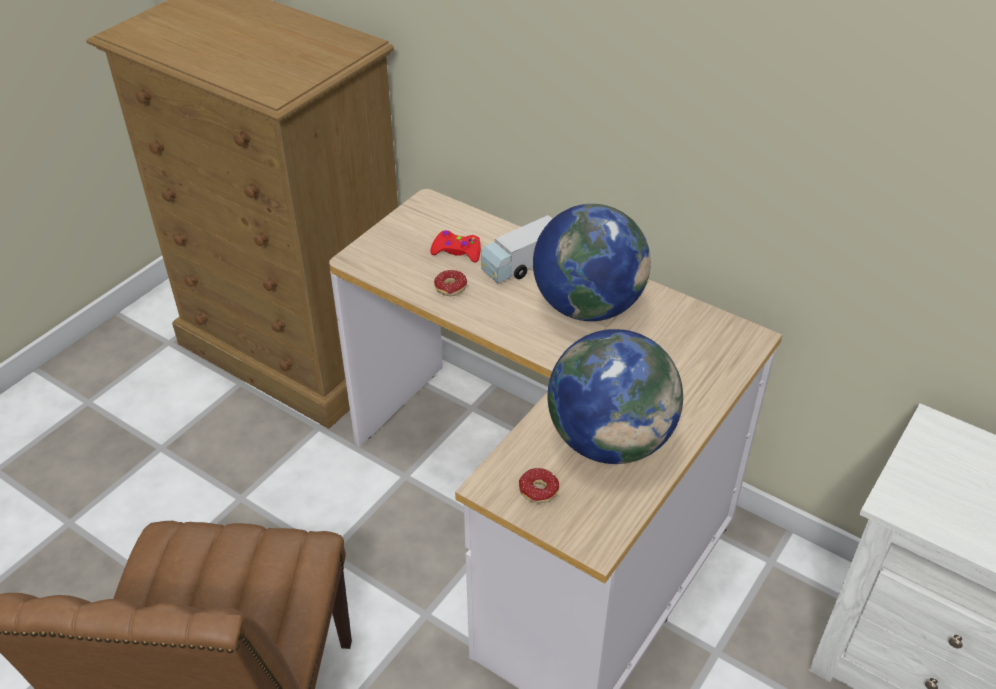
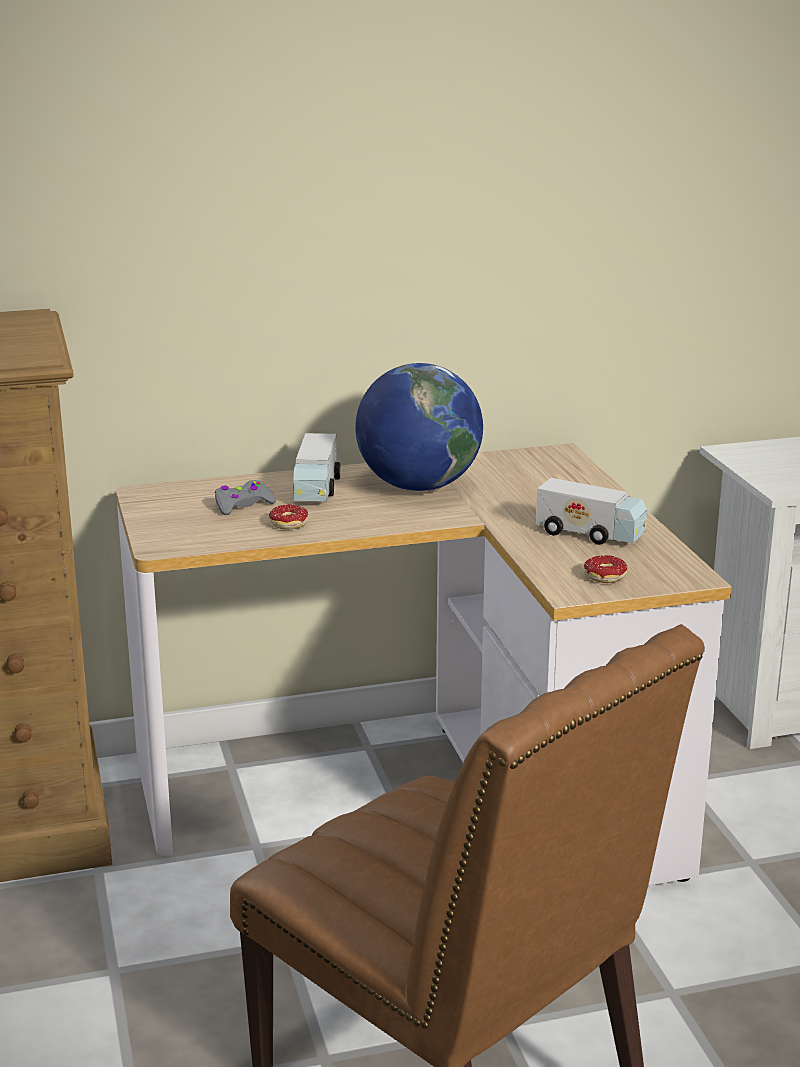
camera: 50 degrees left, 20 degrees down
red game controller [430,230,481,262] -> grey game controller [215,480,276,515]
globe [548,329,683,464] -> toy truck [536,478,647,545]

